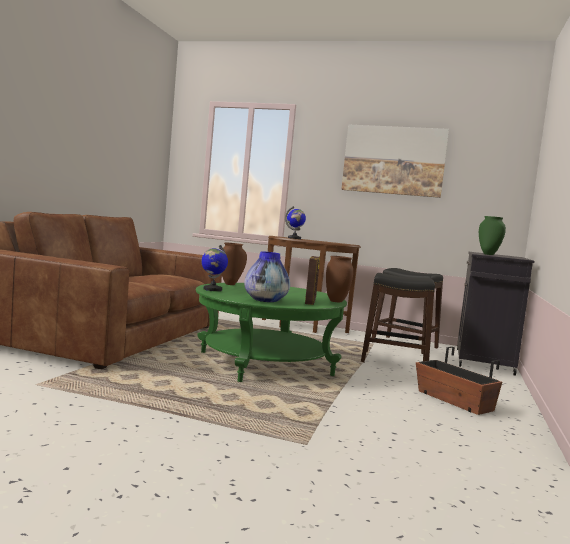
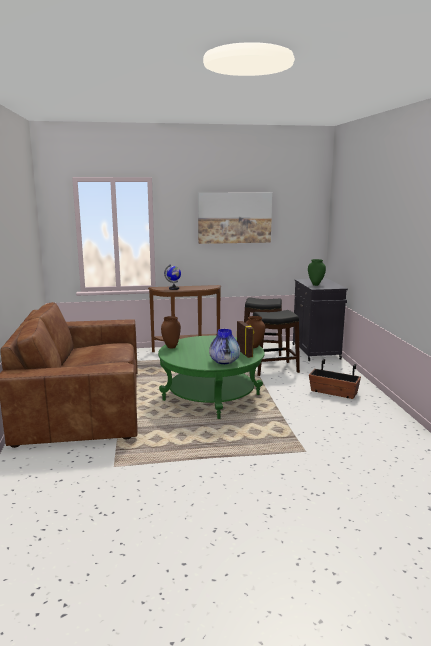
camera: 25 degrees left, 10 degrees up
globe [201,245,228,291] -> none

